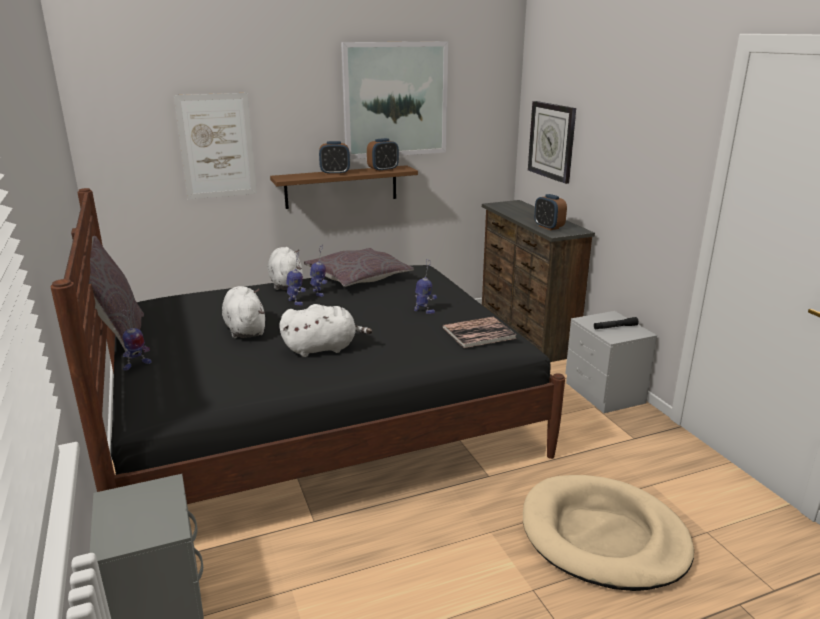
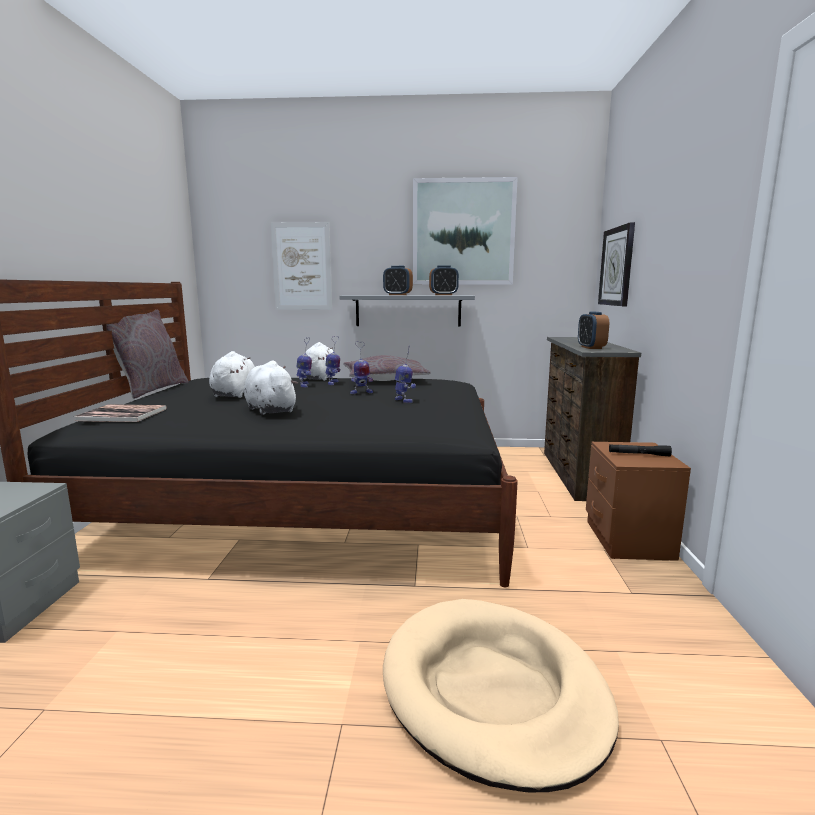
camera: 25 degrees right, 10 degrees down
toy robot [121,310,151,371] -> toy robot moved to [350,341,373,394]
brown shelf [270,165,418,209] -> grey shelf [339,295,475,327]
white plush toy [279,304,372,357] -> white plush toy turned 135 degrees counterclockwise [244,360,298,415]
book [443,317,516,348] -> book moved to [74,404,167,422]
grey nightstand [565,311,657,413] -> brown nightstand [586,442,691,561]

